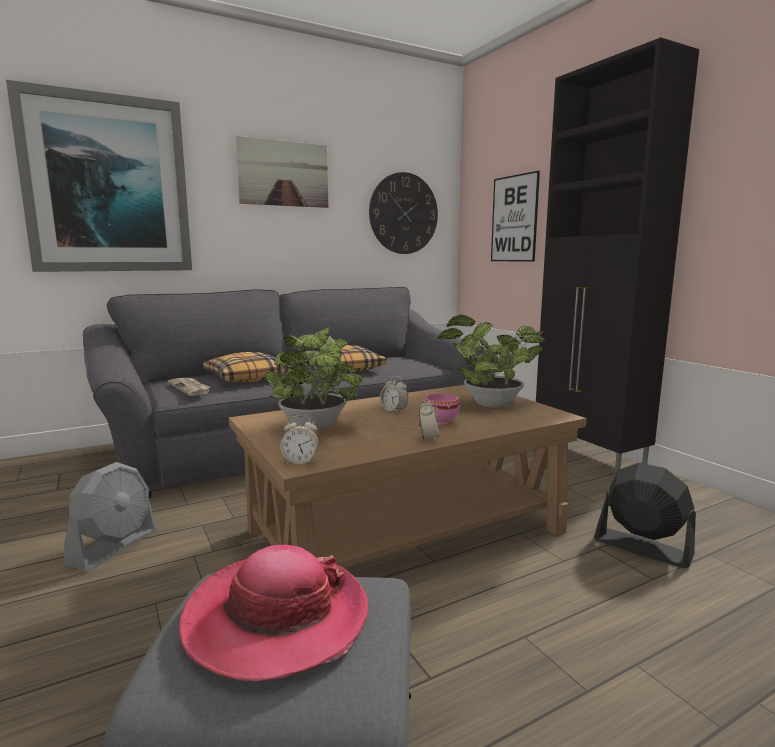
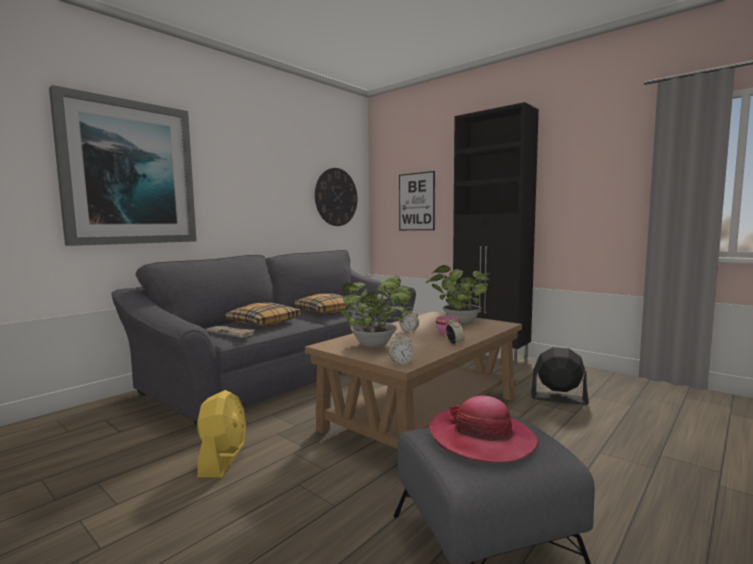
camera: 20 degrees left, 5 degrees down
grey fan [64,462,157,571] -> yellow fan [197,390,246,478]
picture [236,135,328,208] -> none

